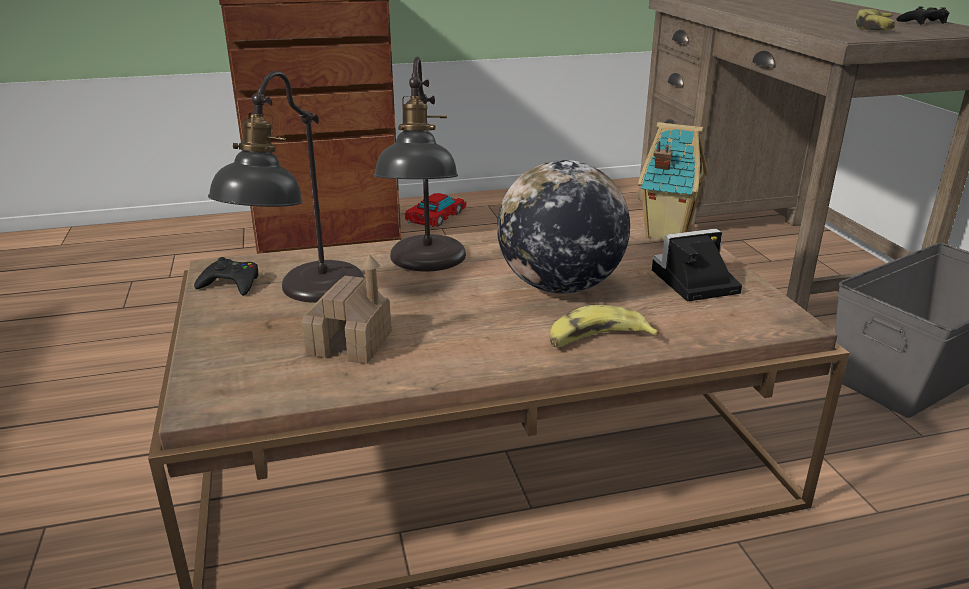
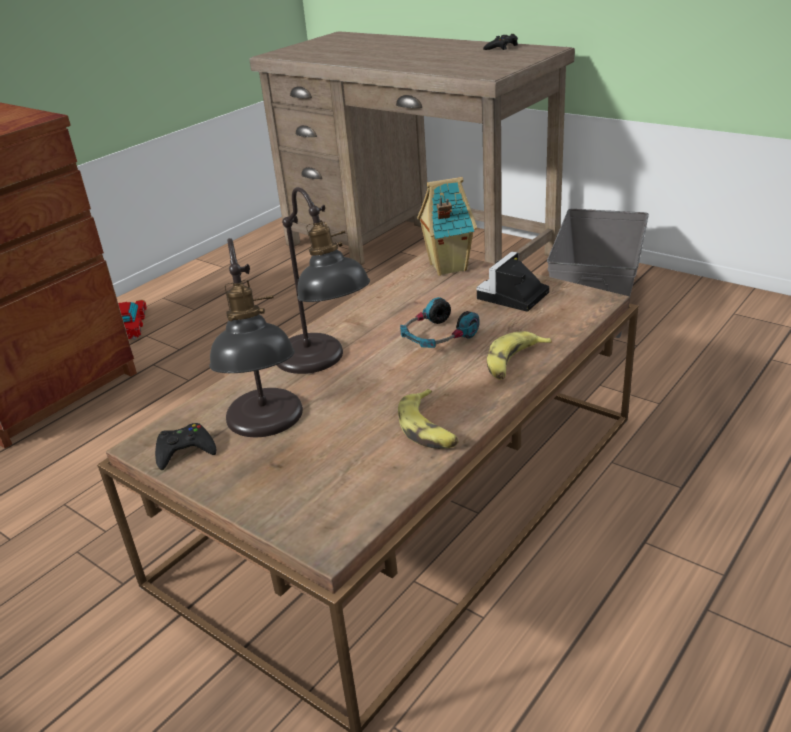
camera: 35 degrees left, 5 degrees up
toy house [302,254,392,364] -> none
globe [497,160,630,294] -> headphones [400,297,480,348]
banana [856,9,895,31] -> banana moved to [398,389,459,449]

